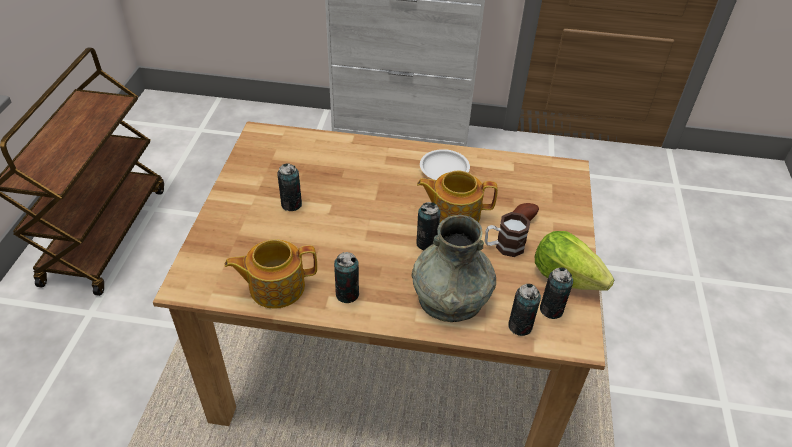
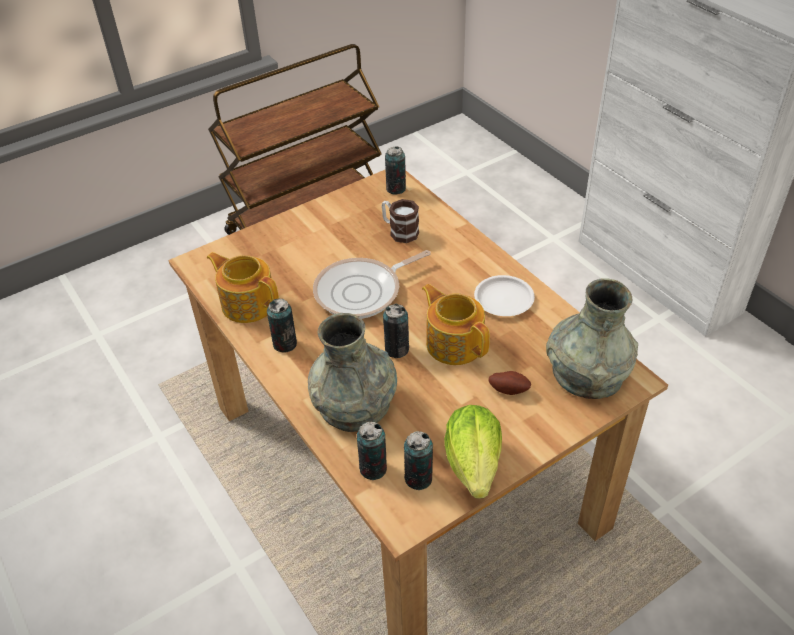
camera: 50 degrees right, 0 degrees up
can [277,163,302,211] -> can moved to [385,147,406,195]
mug [485,212,530,257] -> mug moved to [382,199,419,243]
none -> frying pan [313,250,431,319]
none -> grey vase [546,278,638,399]

